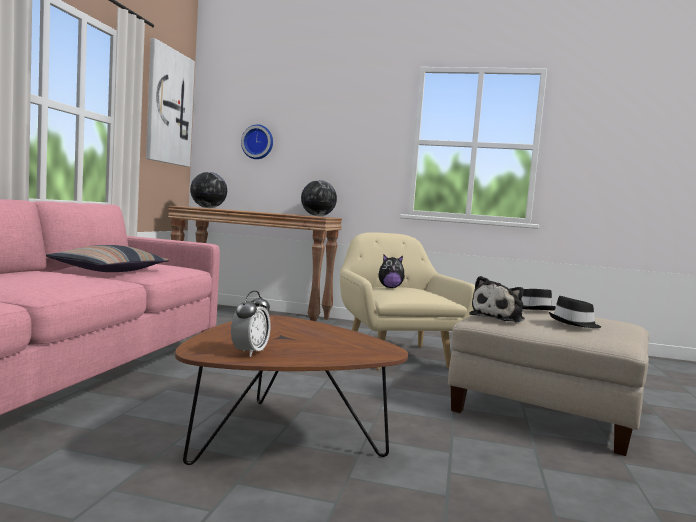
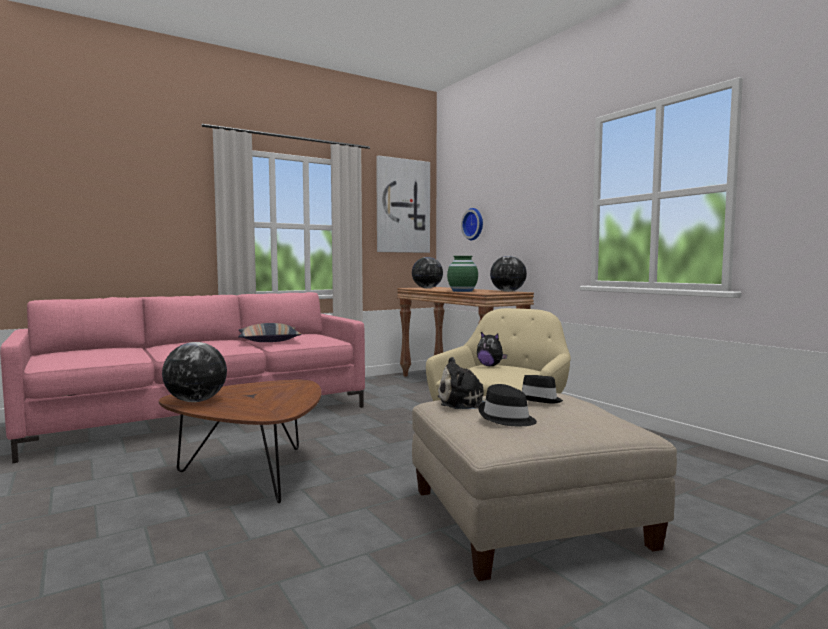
camera: 45 degrees right, 0 degrees up
alarm clock [231,291,271,357] -> globe [162,342,227,402]
none -> green vase [447,256,478,292]

